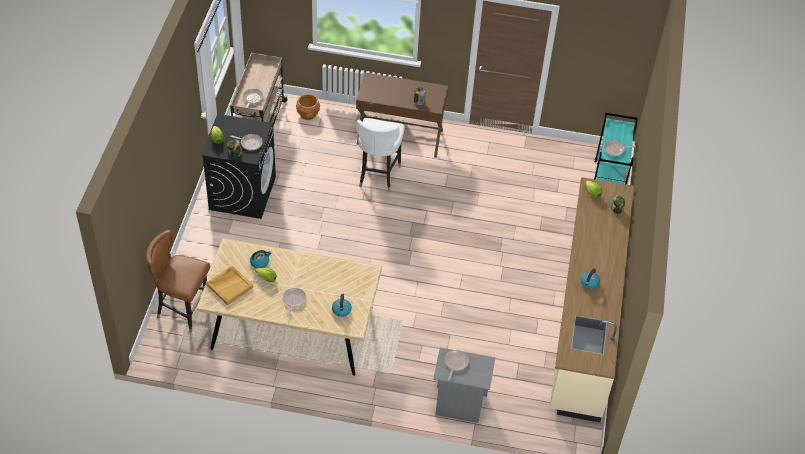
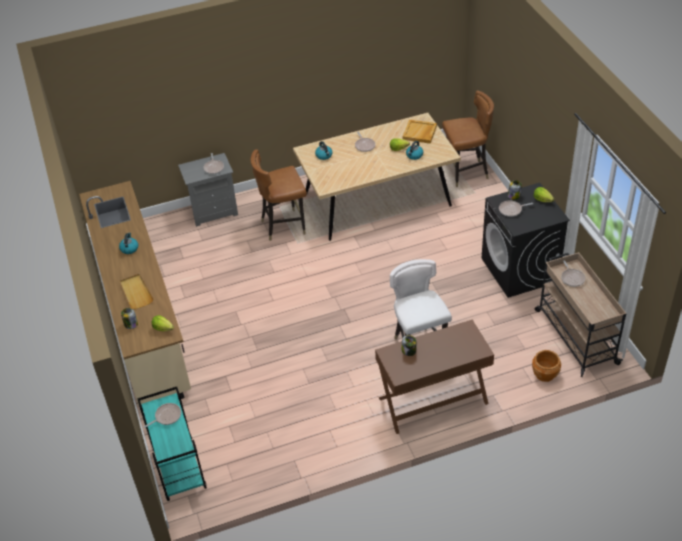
camera: 155 degrees right, 5 degrees down
none -> beige tray [120,274,154,309]
none -> brown chair [250,149,307,241]

